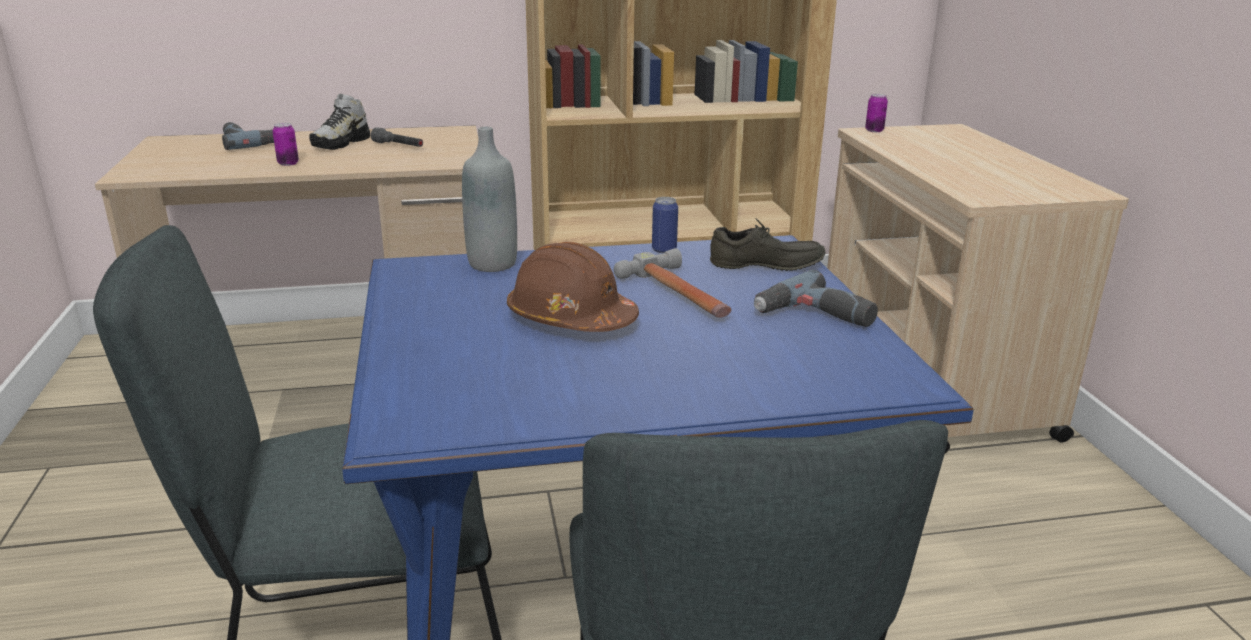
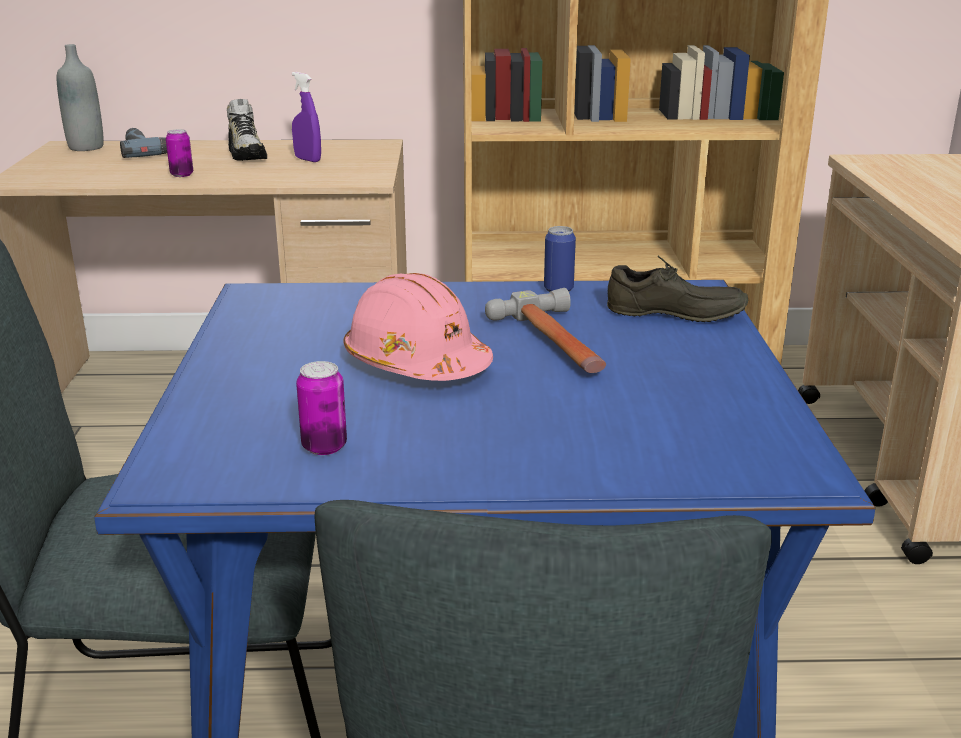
camera: 10 degrees right, 0 degrees up
shoe [309,94,370,150] -> shoe turned 60 degrees counterclockwise [227,99,267,161]
grey flashlight [371,127,423,147] -> purple spray bottle [292,72,321,162]
grey bottle [462,127,517,272] -> grey bottle moved to [57,44,104,151]
brown hard hat [507,242,639,332] -> pink hard hat [344,273,493,381]
power drill [754,270,878,327] -> none
can [865,94,888,132] -> can moved to [296,361,347,455]

